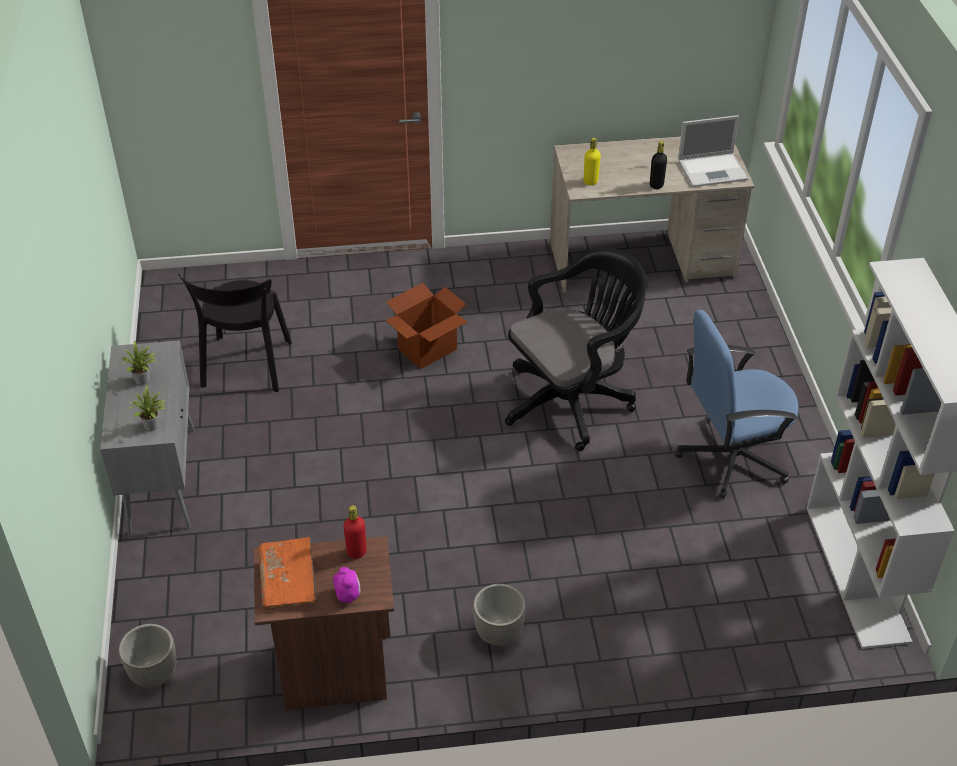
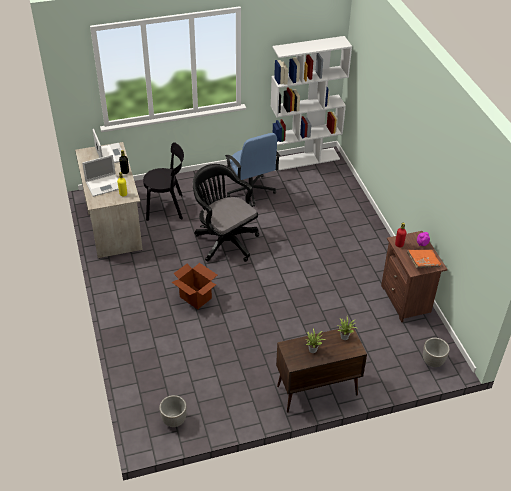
camera: 100 degrees left, 0 degrees up
grey cabinet [100,340,195,534] -> brown cabinet [276,326,367,412]
black chair [178,274,292,392] -> black chair moved to [143,142,184,221]
planter [473,584,526,646] -> planter moved to [159,395,187,427]
none -> laptop [82,155,119,197]

